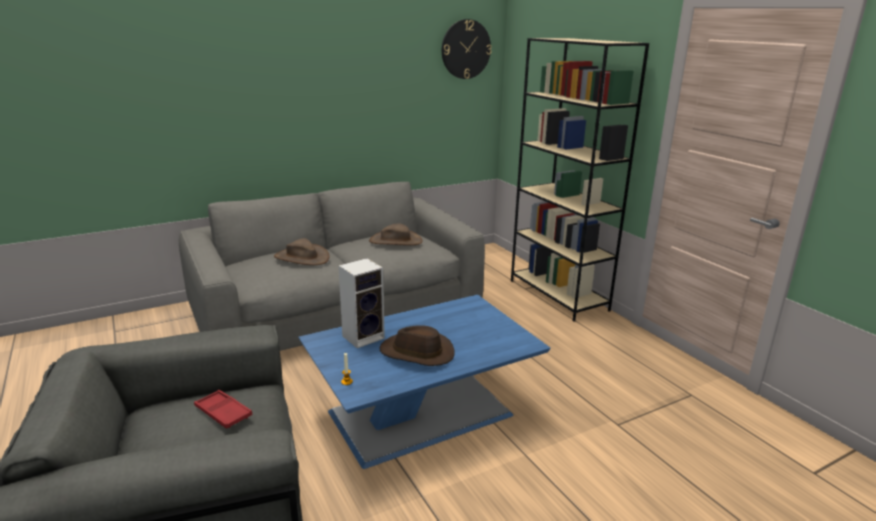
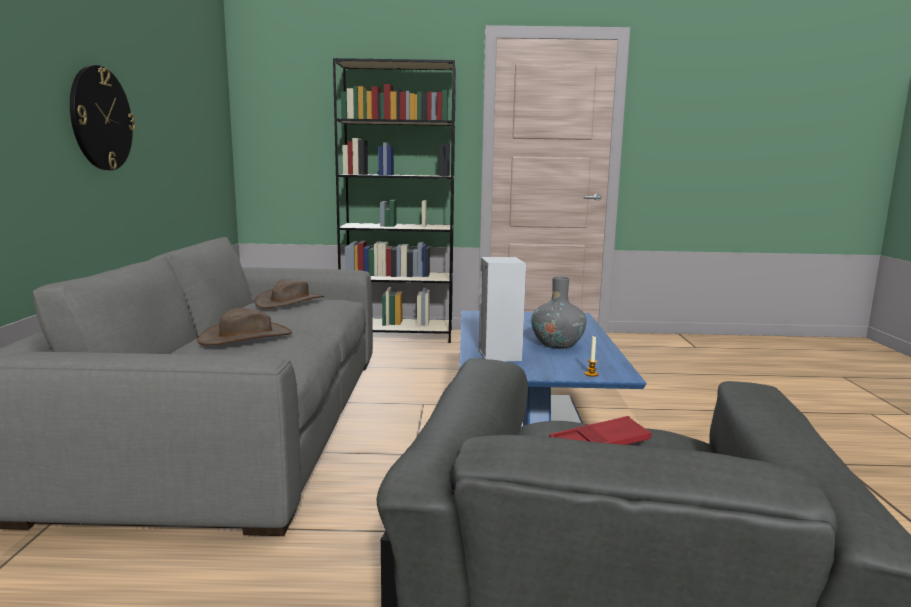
camera: 60 degrees left, 10 degrees down
brown hat [380,325,455,366] -> grey vase [531,276,587,349]
wall clock [442,19,492,79] -> wall clock moved to [70,65,135,170]

